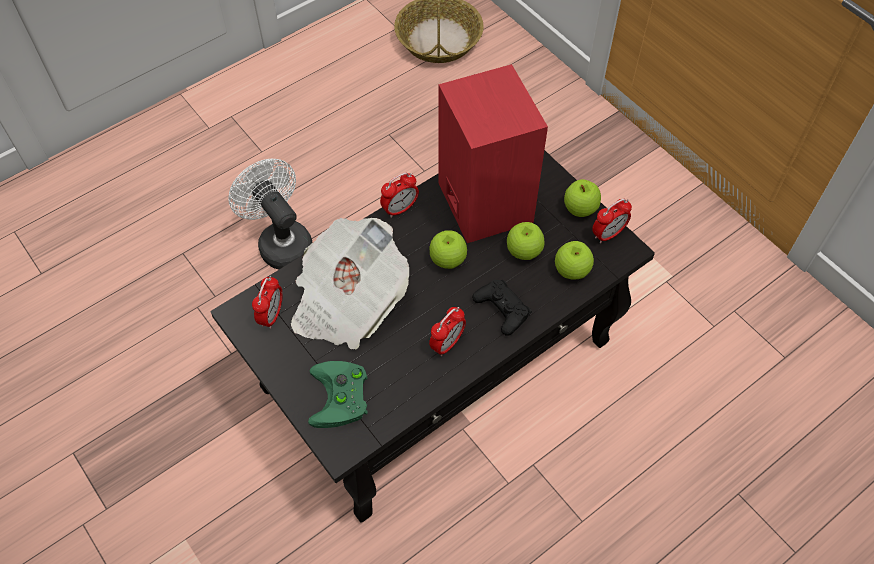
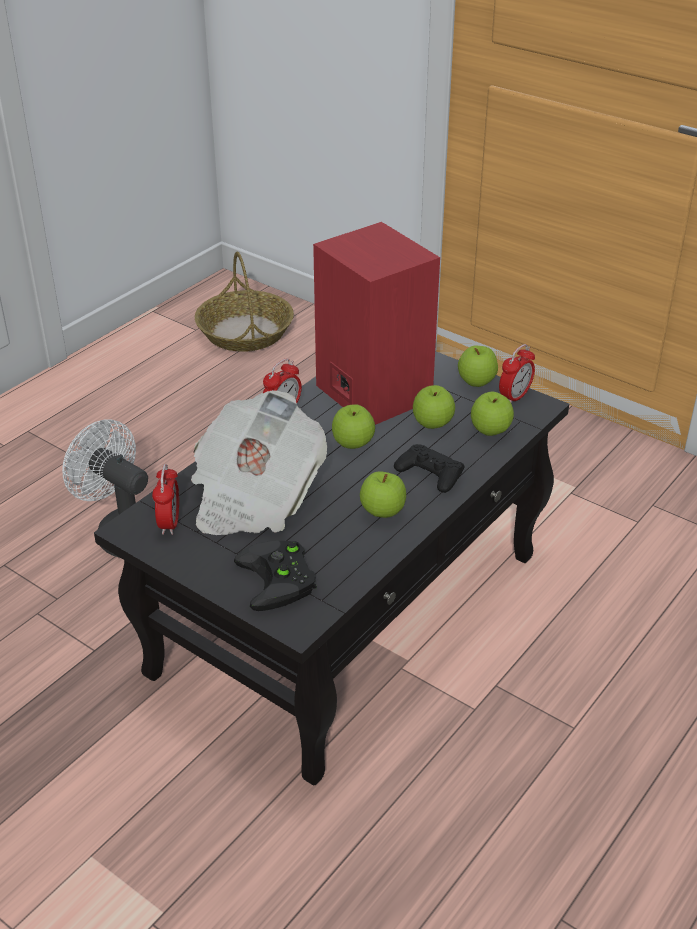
camera: 15 degrees left, 20 degrees down
green game controller [308,361,368,428] -> black game controller [234,541,317,611]
alarm clock [429,307,466,356] -> apple [360,471,406,518]

